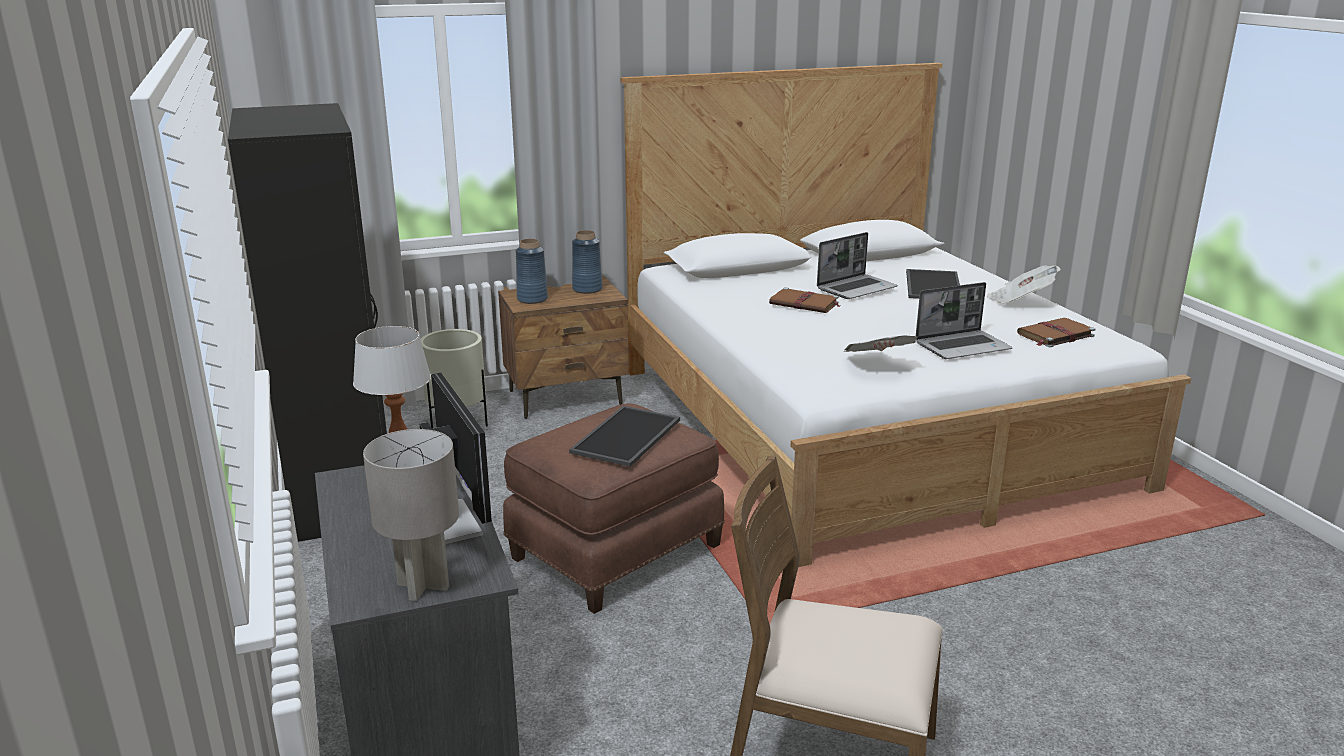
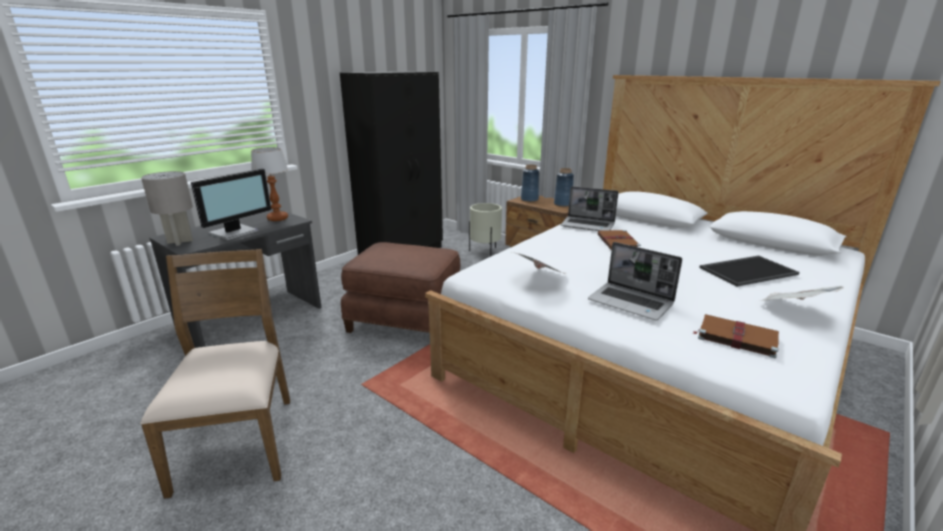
camera: 60 degrees right, 0 degrees up
tray [569,406,680,467] -> none
laptop [817,232,898,299] -> laptop moved to [561,186,619,231]

